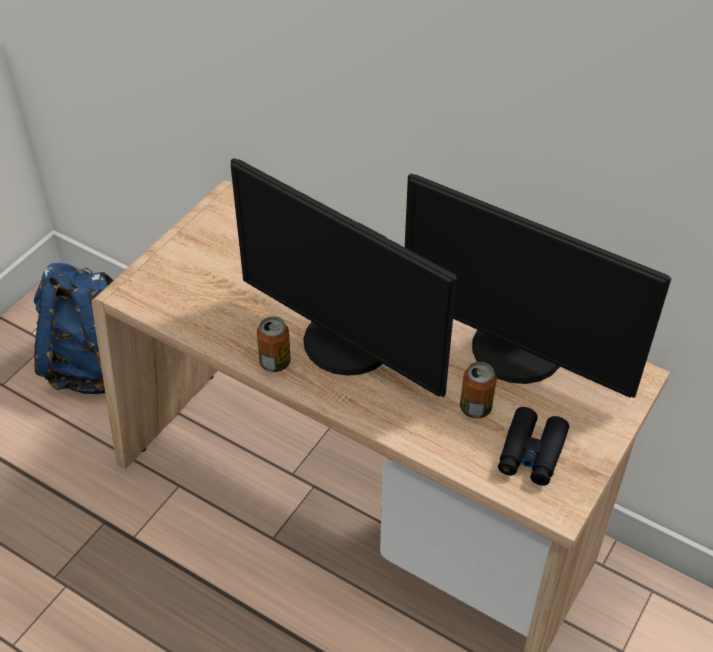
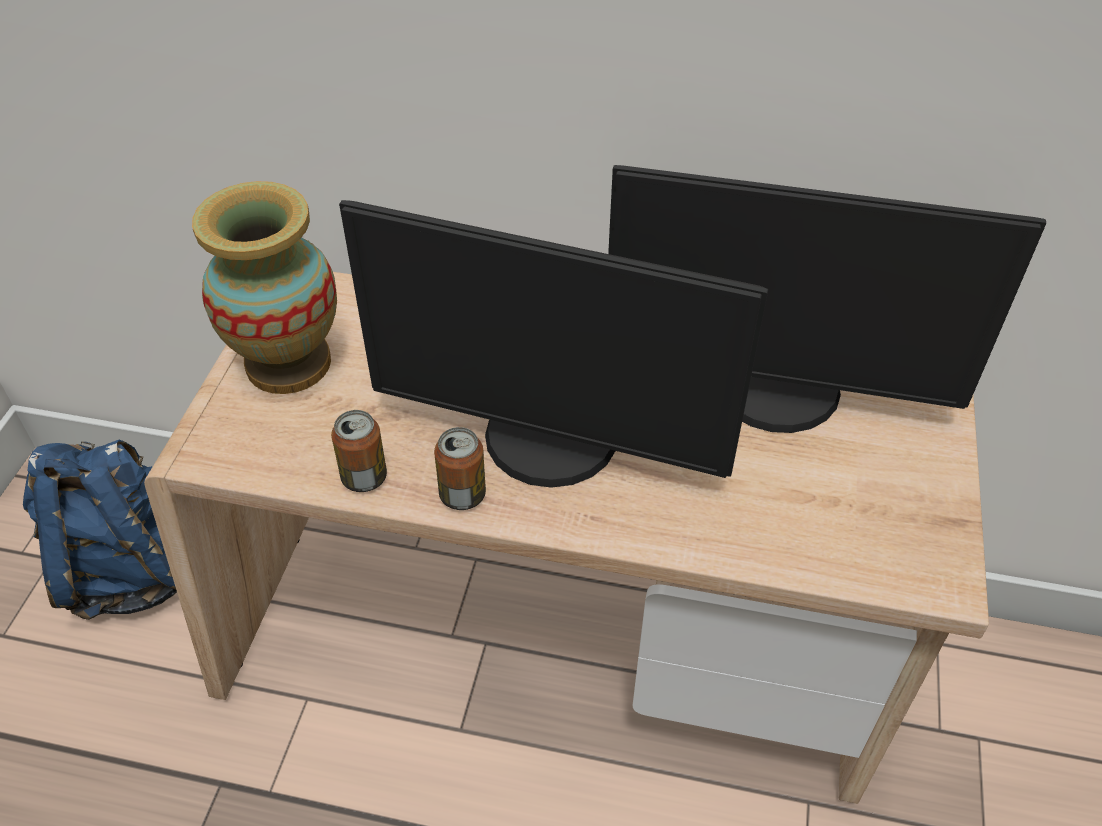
camera: 20 degrees left, 0 degrees up
can [460,362,497,418] -> can moved to [331,410,387,492]
black binoculars [498,407,569,486] -> none
none -> vase [192,181,337,394]

